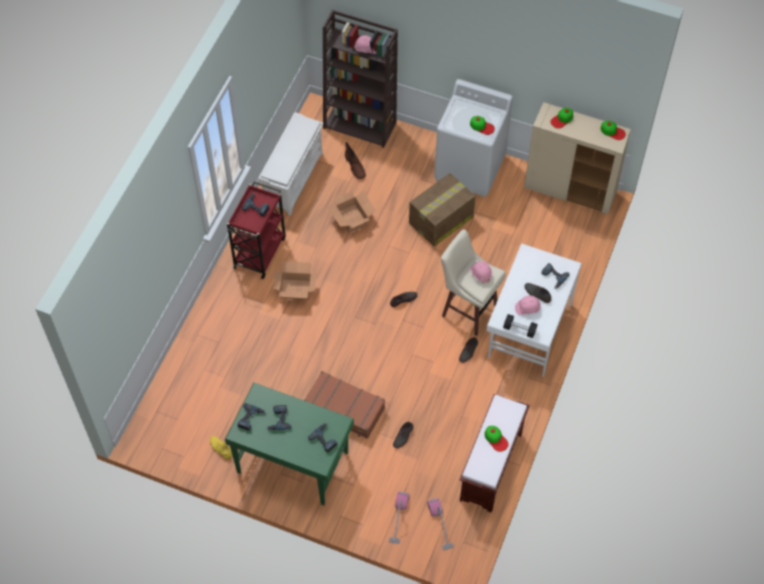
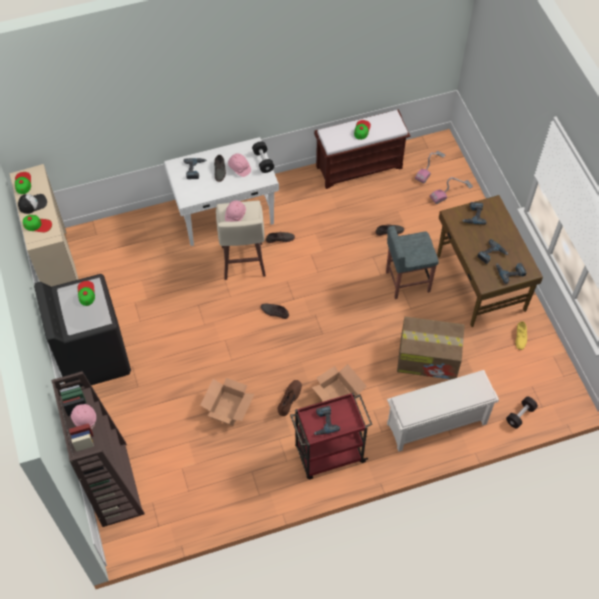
camera: 130 degrees left, 0 degrees up
green desk [225,383,354,505] -> brown desk [437,195,543,327]
white shoe rack [259,112,323,215] -> white shoe rack moved to [387,370,499,452]
brown suitcase [304,371,385,439] -> grey stool [386,226,439,299]
brown boot [345,142,366,179] -> brown boot moved to [277,380,302,416]
cardboard box [409,173,475,246] -> cardboard box moved to [397,317,465,380]
white washing machine [434,79,513,197] -> black washing machine [34,274,131,388]
none -> cap [18,194,47,214]
none -> black dumbbell [506,396,538,429]

